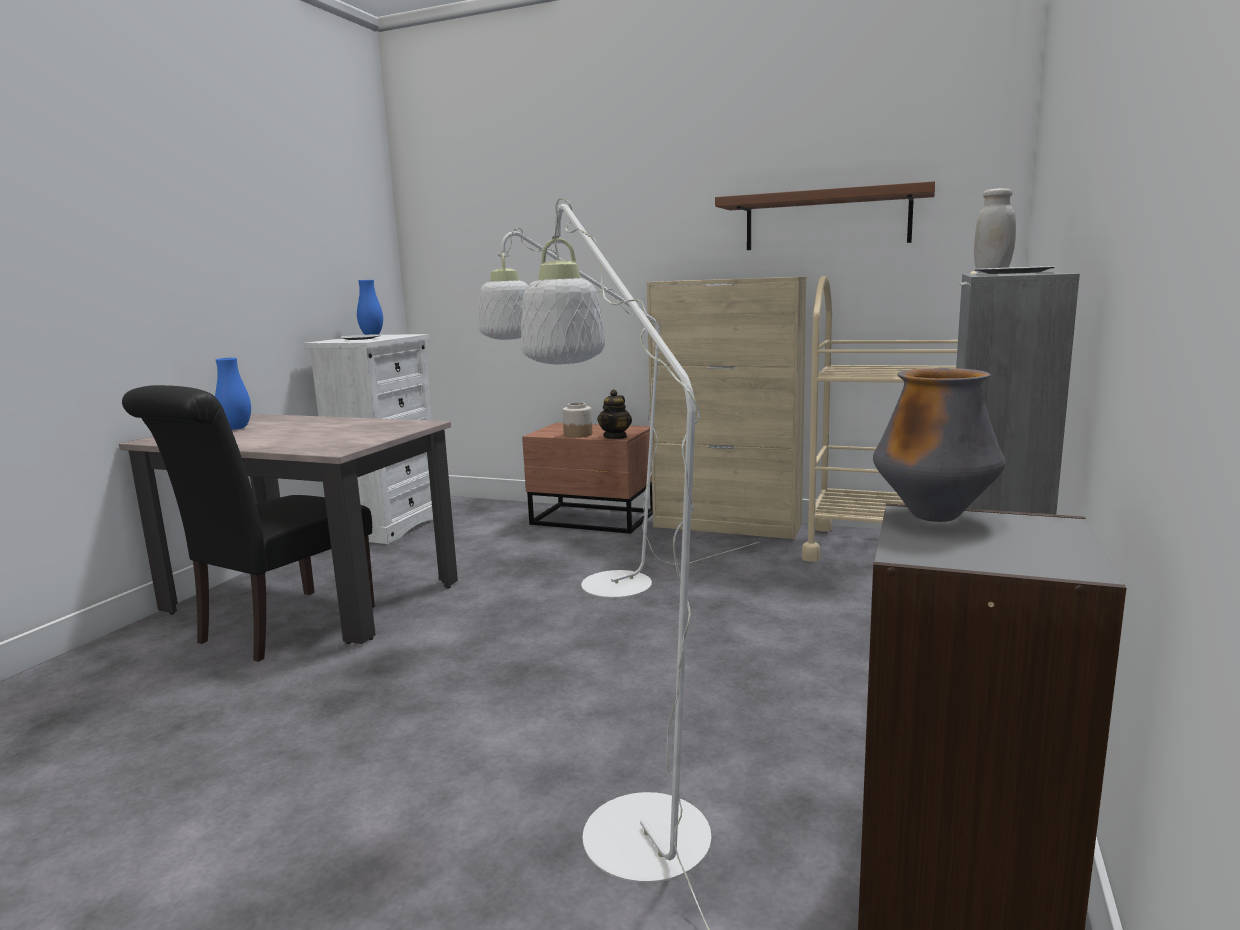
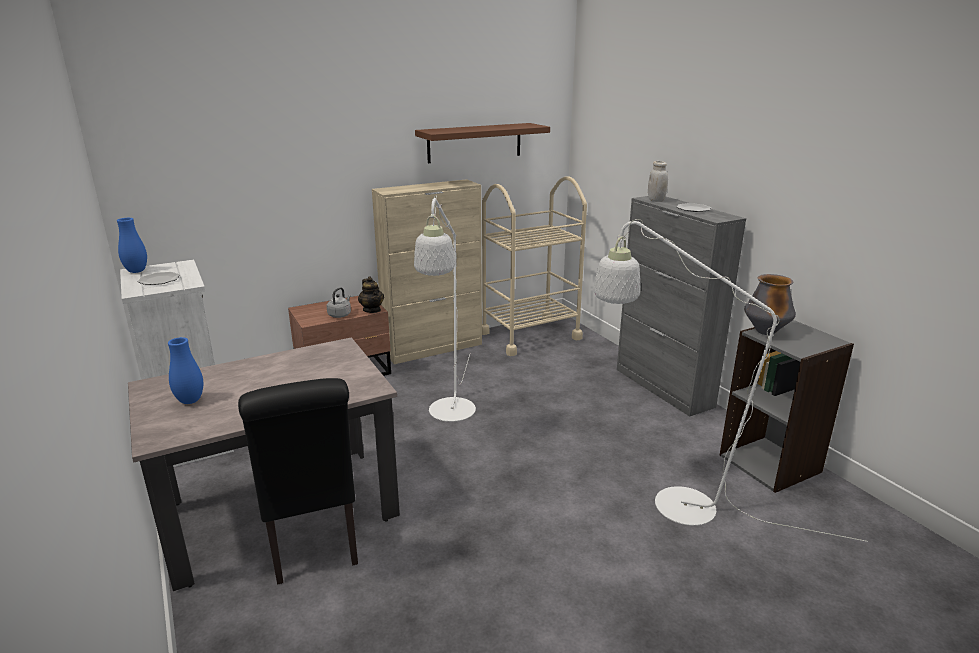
camera: 50 degrees left, 10 degrees up
jar [563,402,592,438] -> grey kettle [327,287,351,318]

